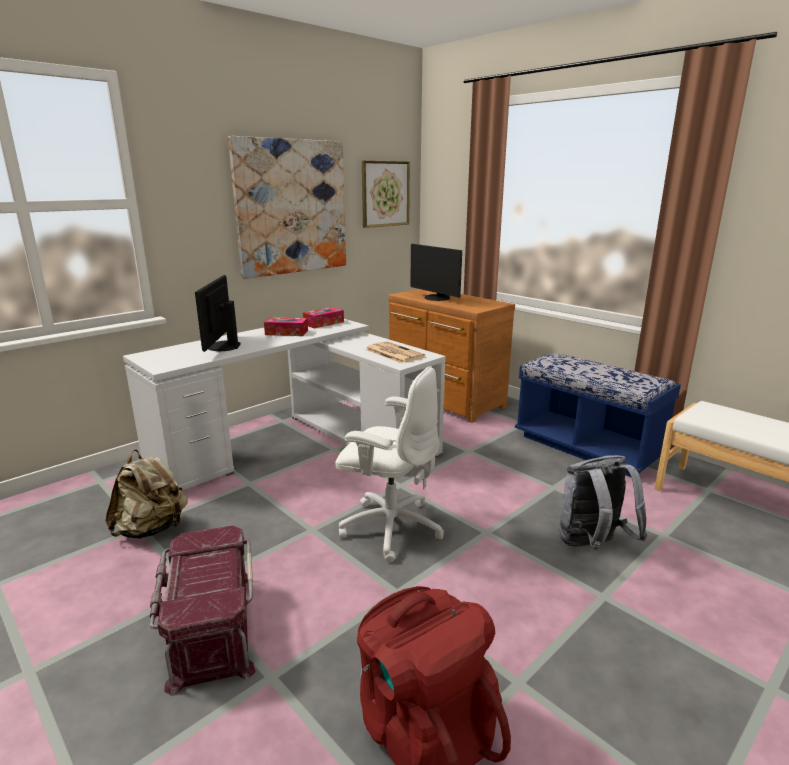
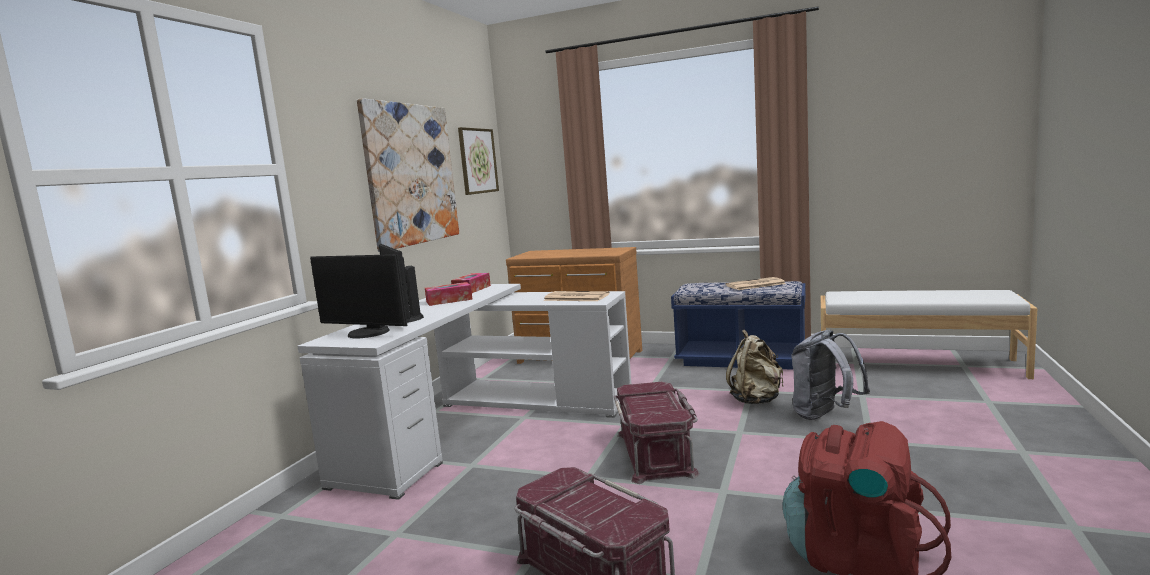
camera: 25 degrees left, 10 degrees down
beige backpack [106,450,188,539] -> beige backpack moved to [726,330,784,404]
white office chair [335,366,444,562] -> red storage box [614,382,699,484]
monitor [410,244,462,301] -> monitor moved to [310,254,408,338]
none -> newspaper [726,277,786,290]

